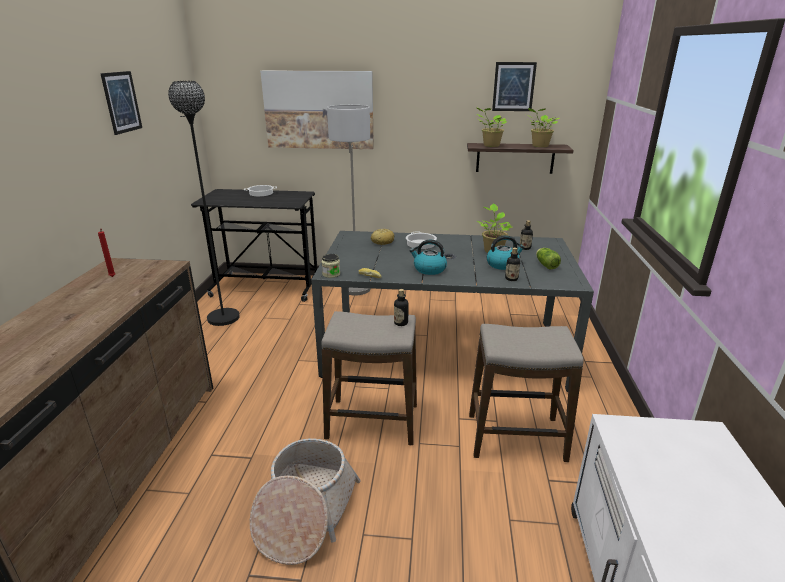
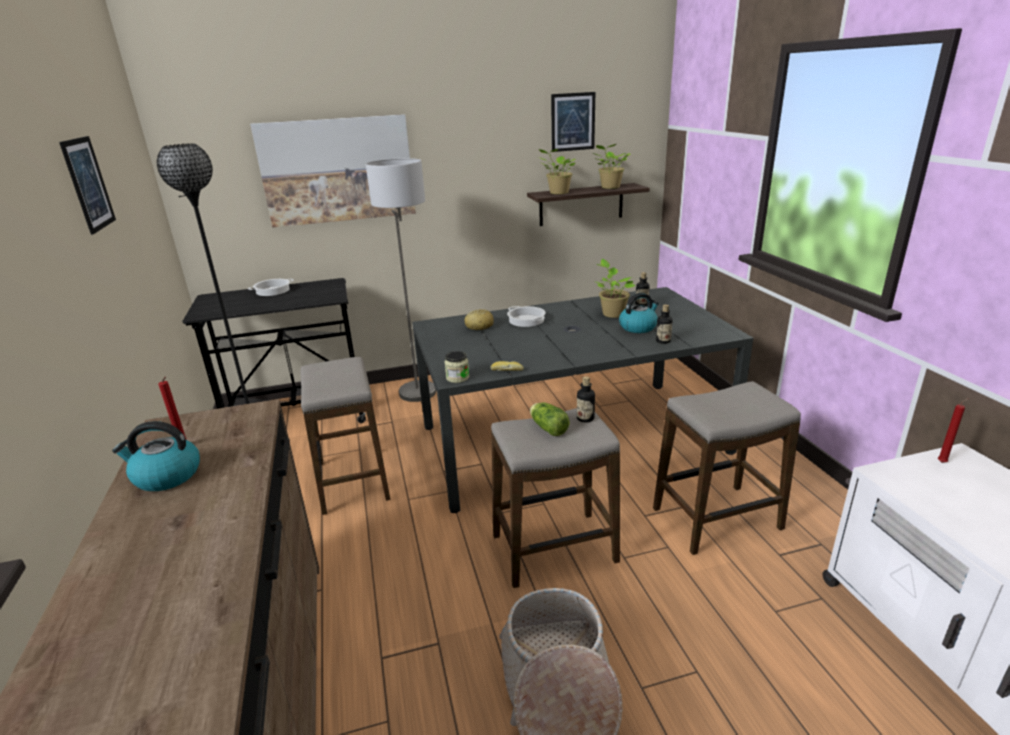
camera: 20 degrees left, 0 degrees up
kettle [410,240,447,275] -> kettle moved to [112,421,200,491]
lettuce [536,248,561,270] -> lettuce moved to [530,402,570,436]
none -> stool [301,356,390,515]
none -> red candle [938,398,969,463]

